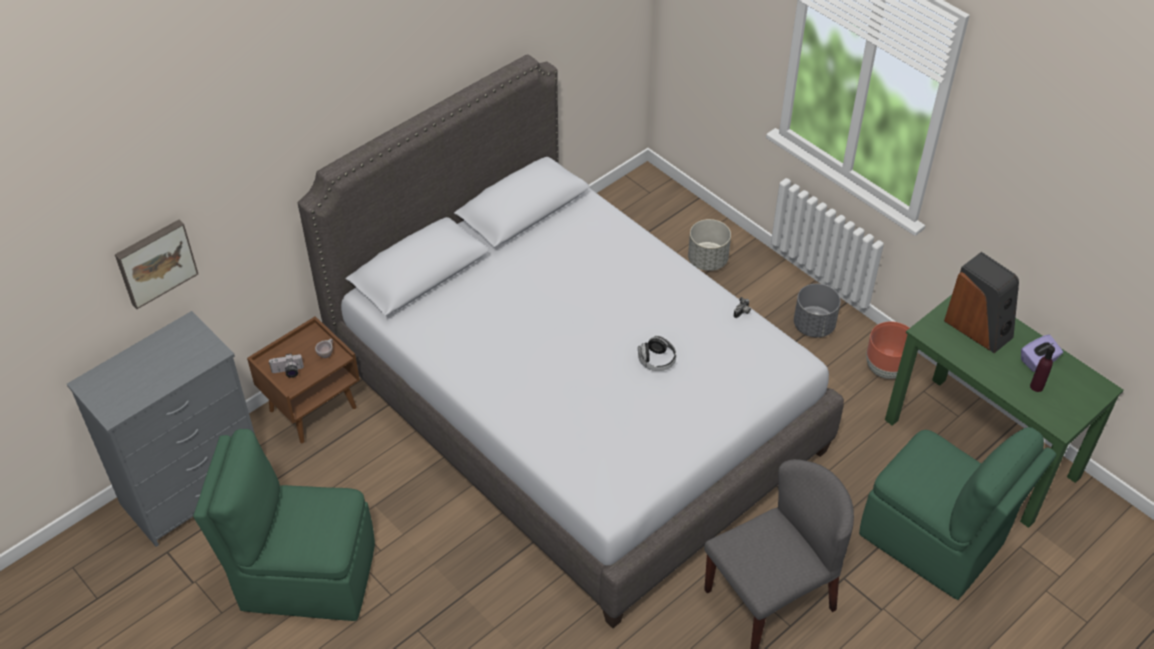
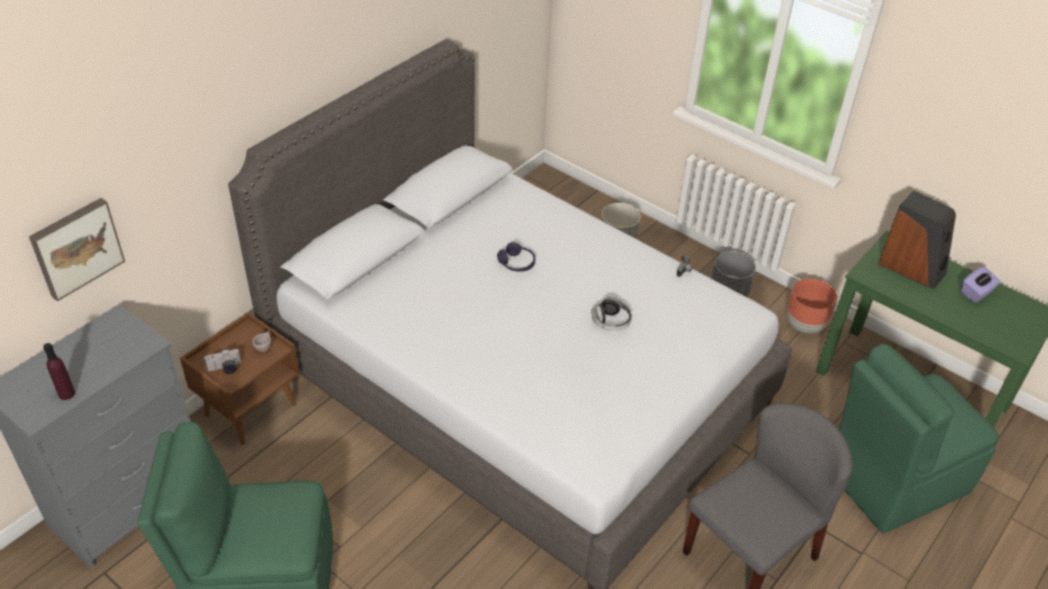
camera: 10 degrees left, 5 degrees down
green chair [859,427,1056,600] -> green chair turned 120 degrees clockwise [839,344,999,533]
purple bottle [1030,346,1055,392] -> purple bottle moved to [43,343,75,400]
none -> purple headphones [497,242,535,272]

